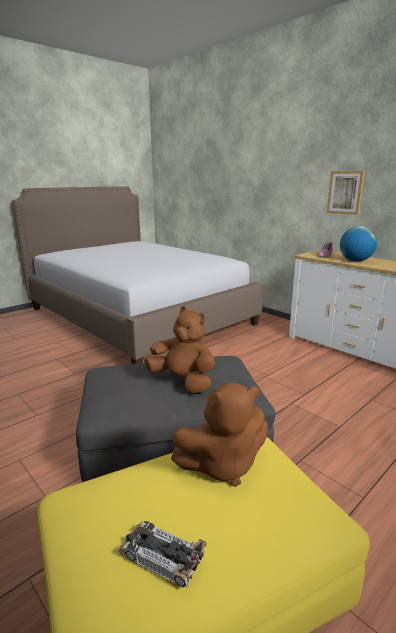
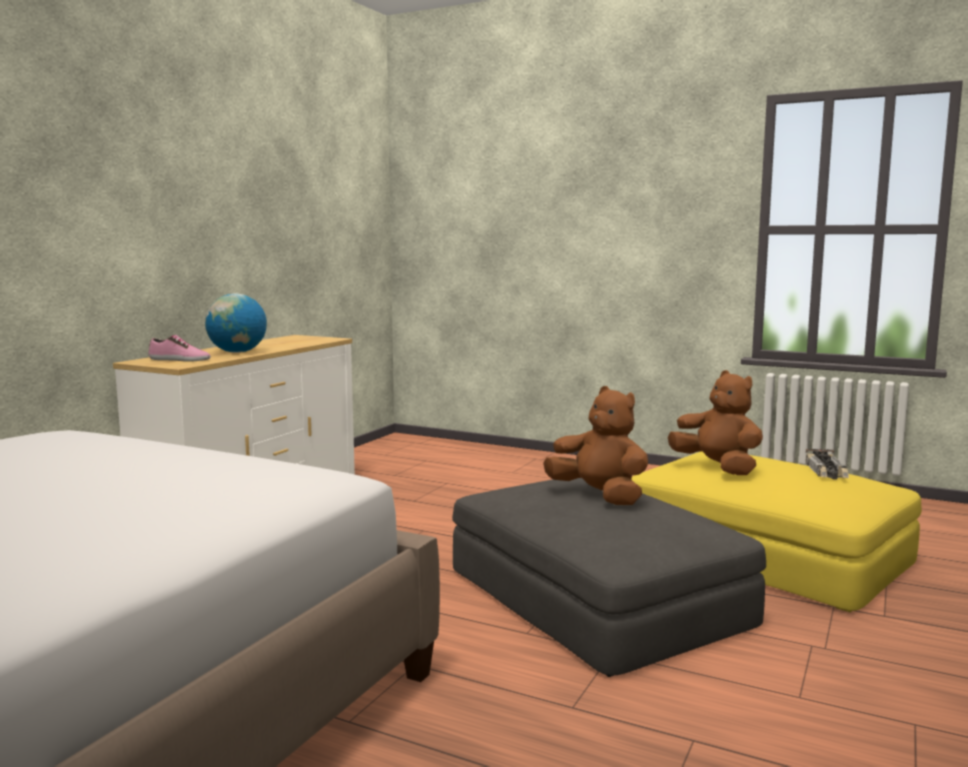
camera: 110 degrees left, 10 degrees down
brown plush toy [144,306,215,393] -> brown plush toy turned 120 degrees clockwise [543,386,648,505]
picture [327,171,365,215] -> none

